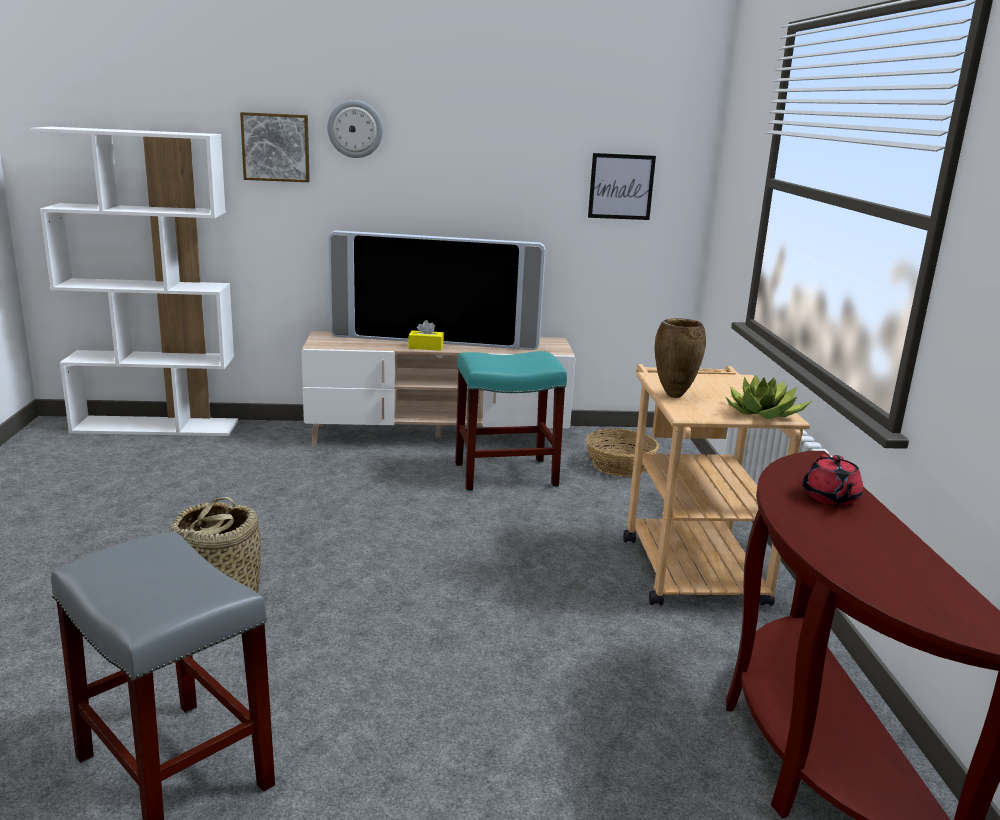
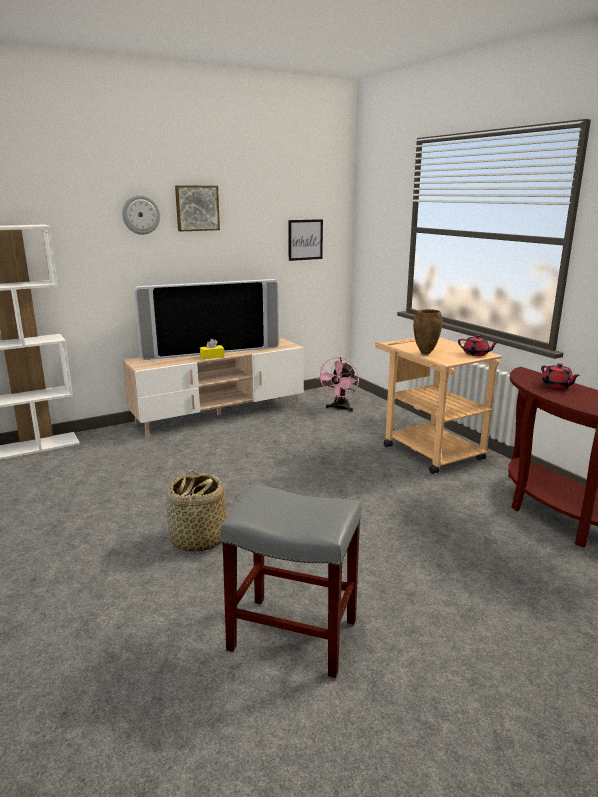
camera: 25 degrees left, 0 degrees up
picture [240,112,310,182] -> picture moved to [175,186,220,231]
turquoise stool [455,351,567,491] -> none
basket [586,429,659,477] -> pink fan [317,357,359,412]
potted plant [725,375,813,419] -> red teapot [458,335,499,356]

